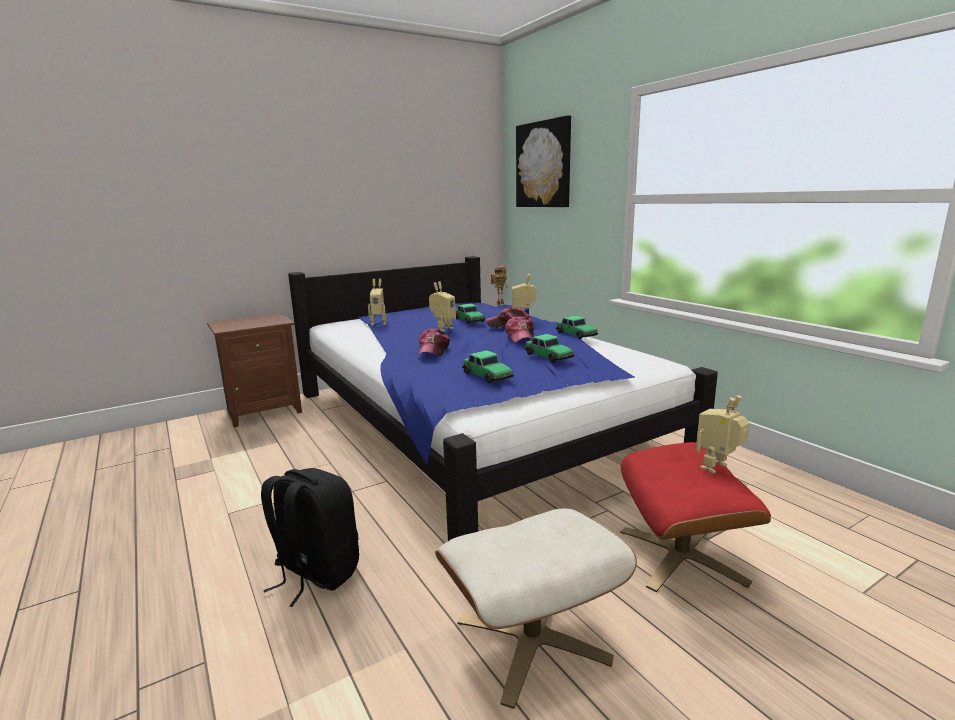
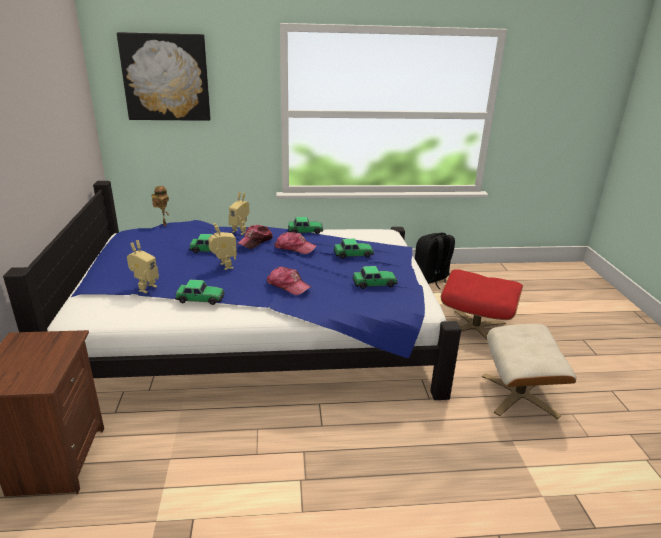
camera: 65 degrees left, 10 degrees up
black backpack [261,468,359,607] -> black backpack moved to [415,233,455,289]
toy robot [696,395,750,473] -> none
none -> toy car [175,280,225,305]

